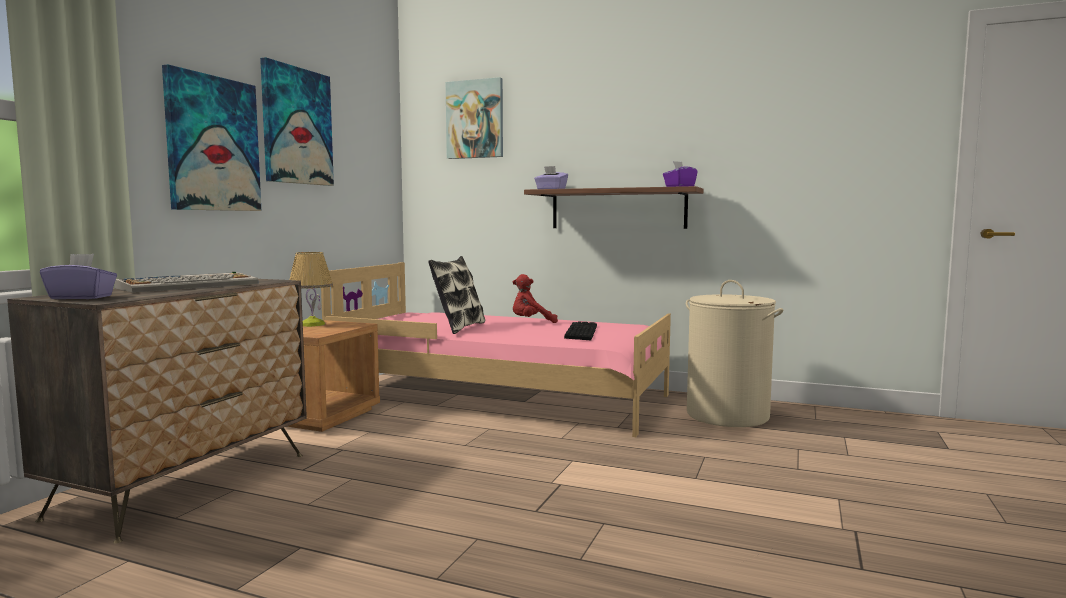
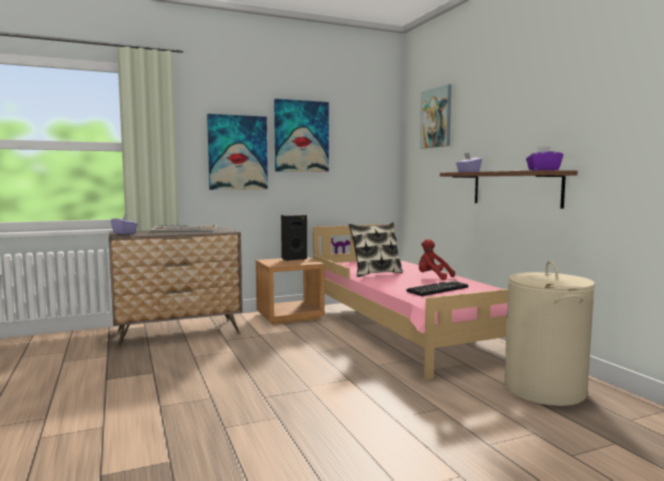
camera: 45 degrees right, 0 degrees up
table lamp [290,252,333,327] -> black speaker [281,214,307,261]

